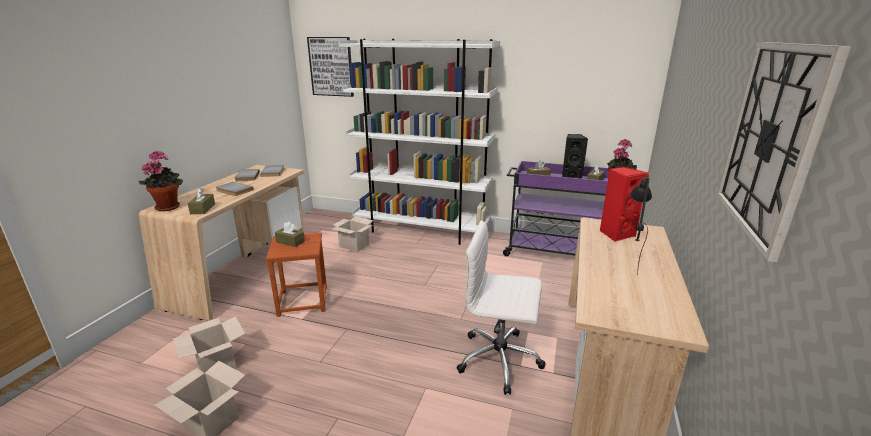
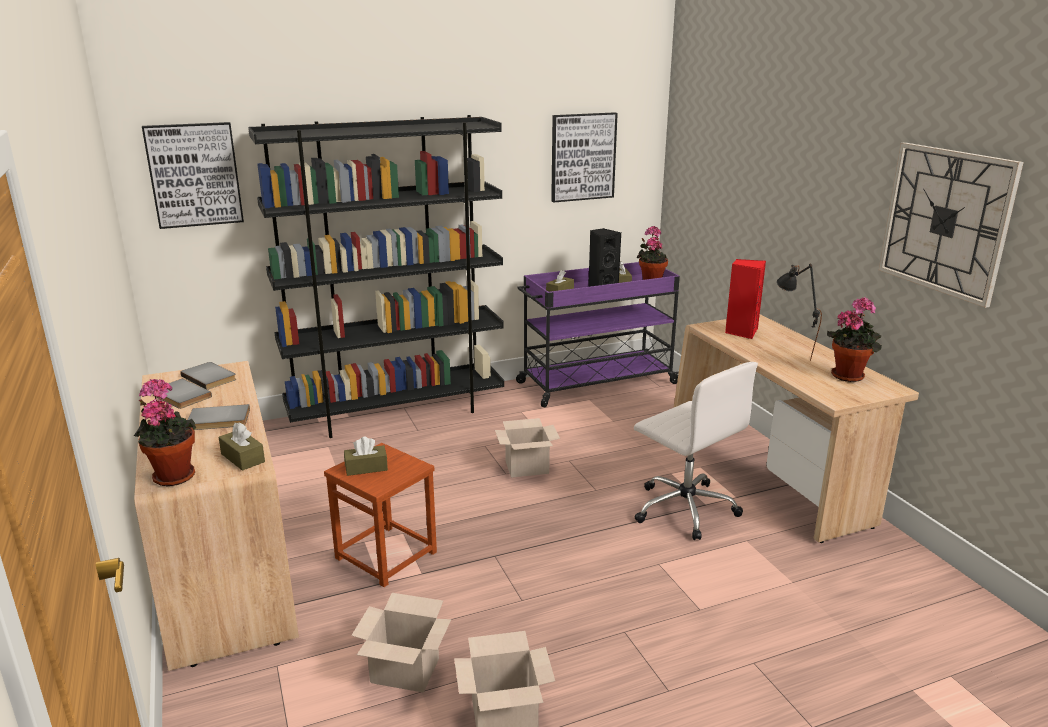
camera: 40 degrees left, 0 degrees up
cardboard box [332,216,373,252] -> cardboard box moved to [495,418,560,478]
white bookcase [338,39,500,245] -> black bookcase [248,115,504,438]
white office chair [456,220,545,395] -> white office chair turned 105 degrees counterclockwise [634,362,758,540]
none -> picture [551,112,618,202]
none -> potted plant [827,297,882,382]

